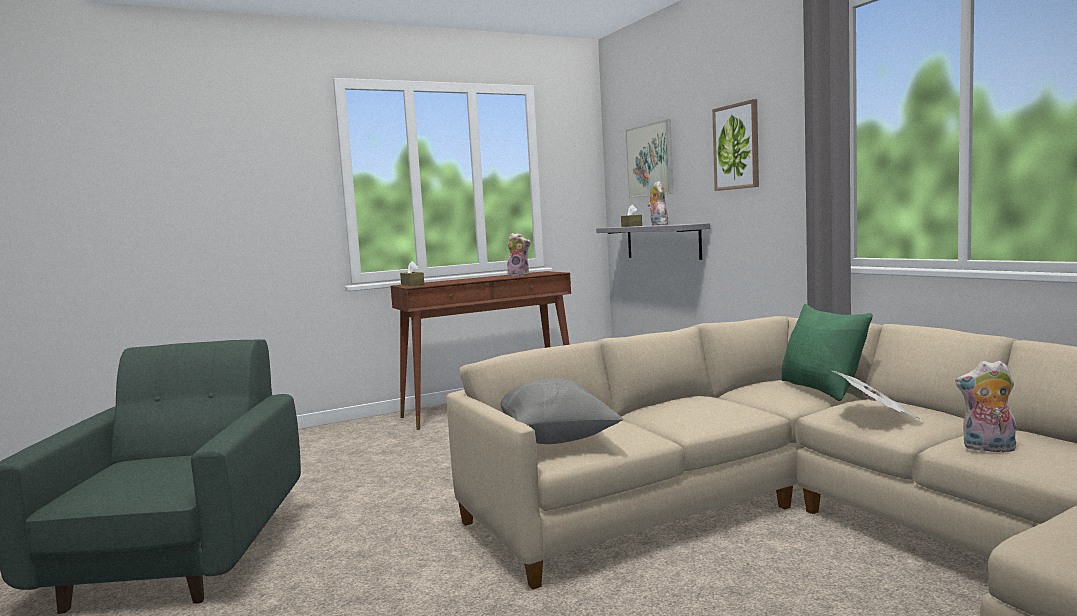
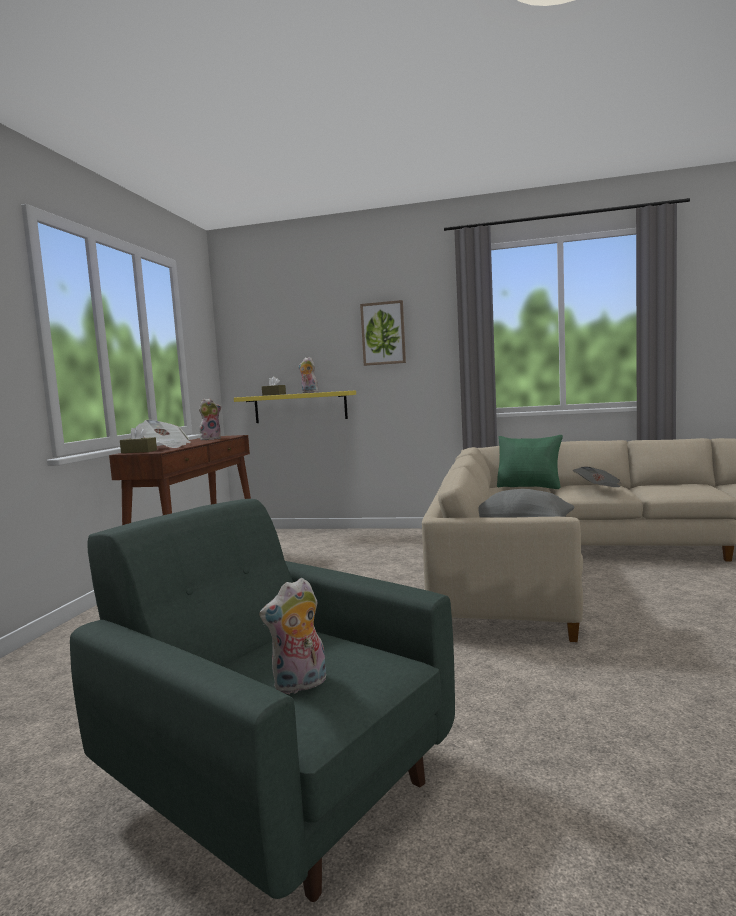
camera: 50 degrees left, 0 degrees up
grey shelf [596,223,710,260] -> yellow shelf [234,390,356,423]
picture [625,119,673,198] -> none
plush toy [955,360,1016,452] -> plush toy moved to [259,577,326,695]
none -> newspaper [138,420,191,448]

